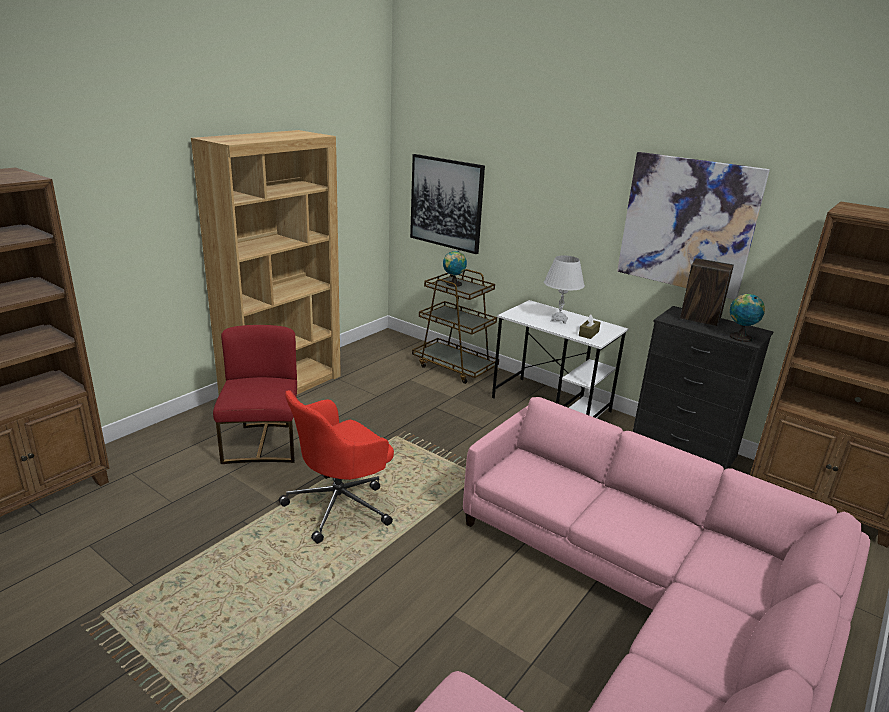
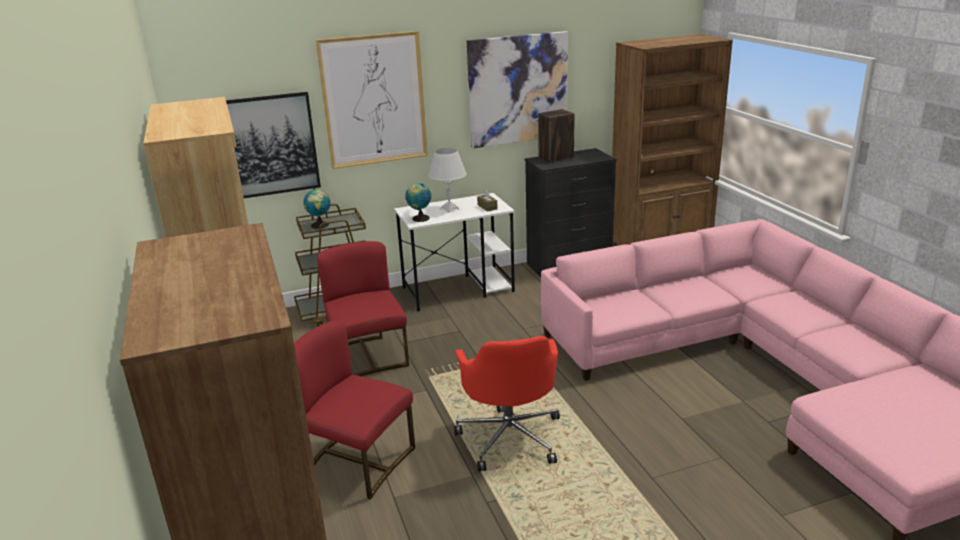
camera: 55 degrees left, 0 degrees up
globe [730,294,765,342] -> globe moved to [405,183,431,222]
none -> picture [316,31,428,169]
none -> red chair [317,241,409,376]

